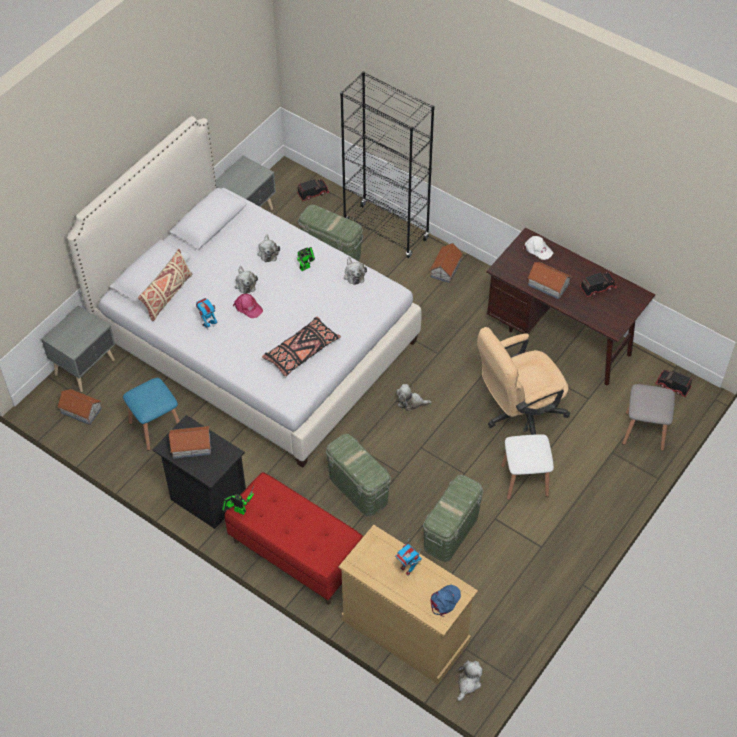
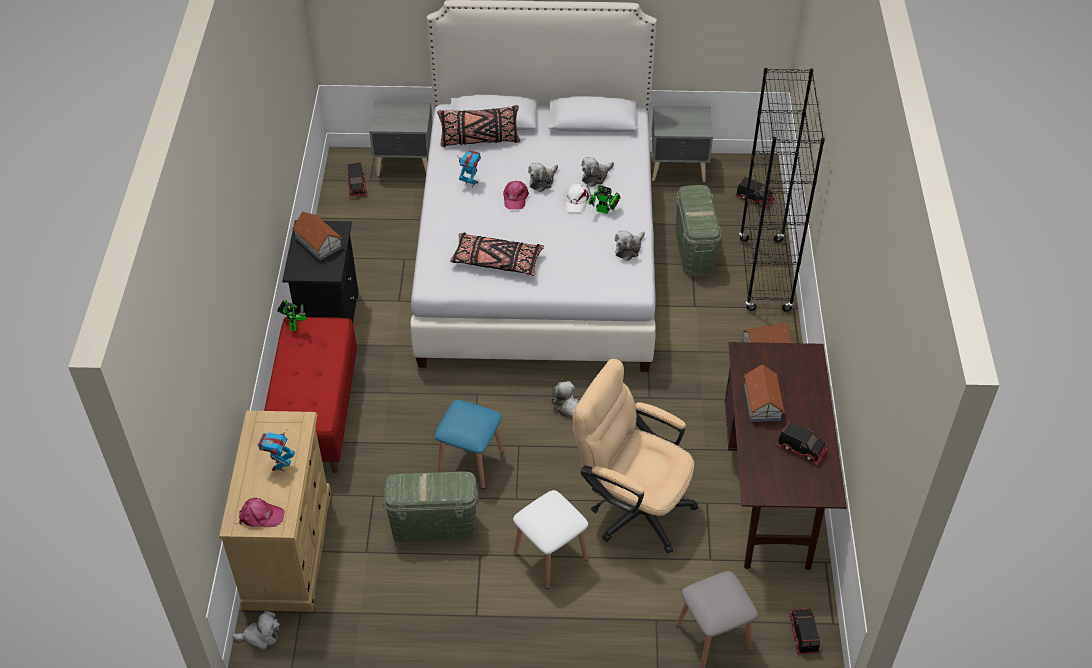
camera: 55 degrees right, 5 degrees down
toy house [57,389,102,425] -> toy truck [347,162,367,198]
blue stool [123,378,180,451] -> blue stool moved to [434,400,504,489]
beige pillow [138,249,192,321] -> black pillow [437,105,520,147]
green storage box [326,434,391,517] -> none
blue cap [431,584,461,617] -> pink cap [239,498,284,527]
white cap [523,236,553,260] -> white cap moved to [564,184,589,212]

